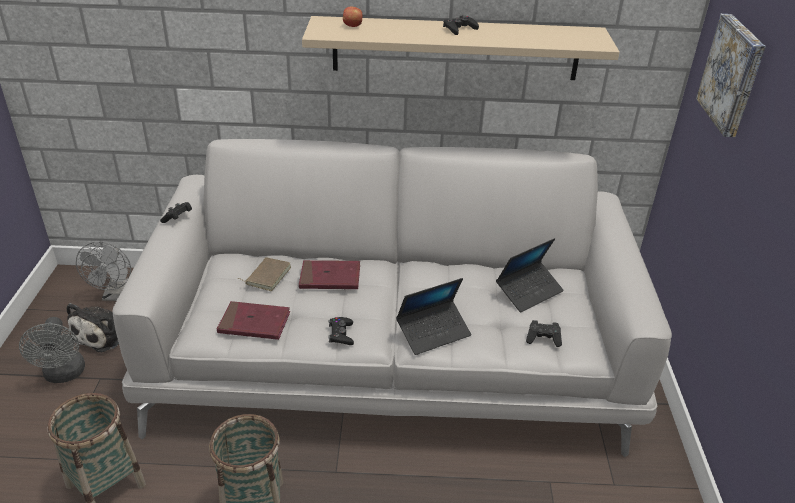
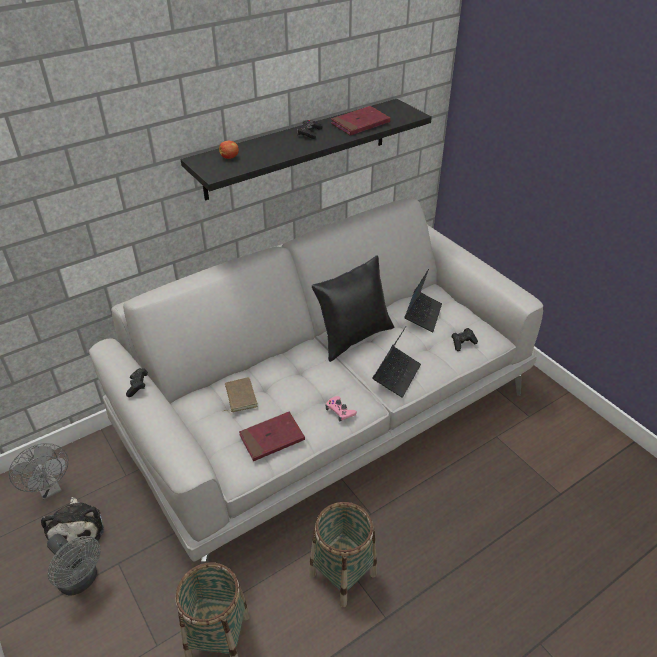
camera: 35 degrees left, 5 degrees up
red book [299,260,360,289] -> red book moved to [331,106,391,136]
beige shelf [302,16,620,80] -> black shelf [181,99,432,201]
black game controller [328,317,354,345] -> pink game controller [325,396,357,422]
picture [696,14,766,137] -> none
none -> black pillow [312,256,394,362]

